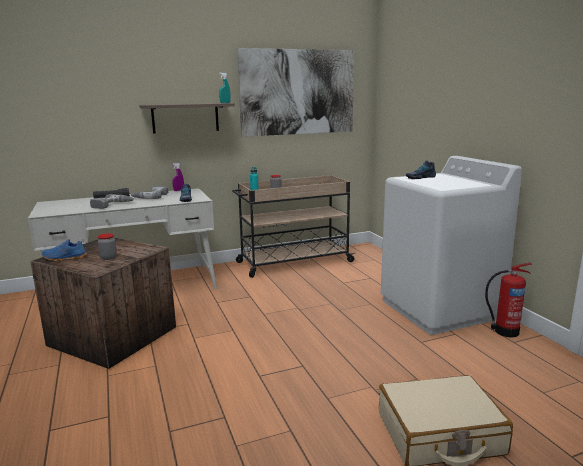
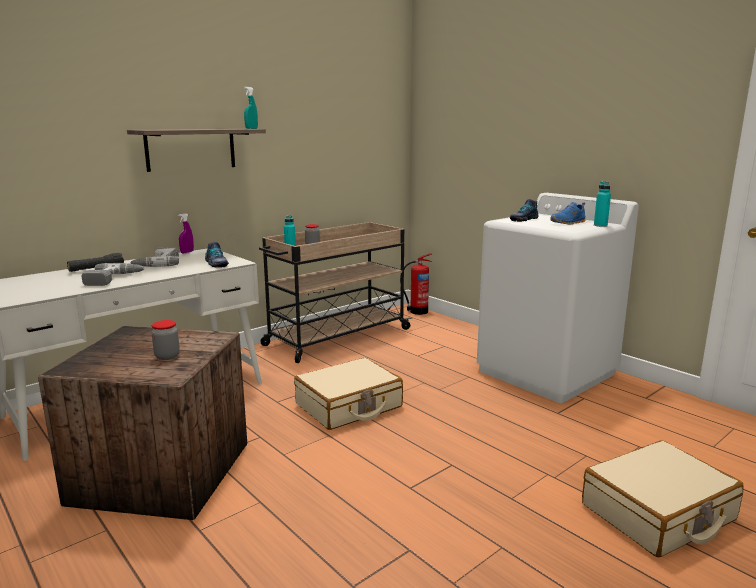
camera: 20 degrees left, 0 degrees up
blue shoe [41,239,87,261] -> blue shoe moved to [550,202,586,225]
picture [237,48,354,137] -> none
fire extinguisher [485,263,532,337] -> fire extinguisher moved to [400,253,432,315]
none -> beige suitcase [294,358,403,430]
none -> turquoise bottle [594,181,611,227]

